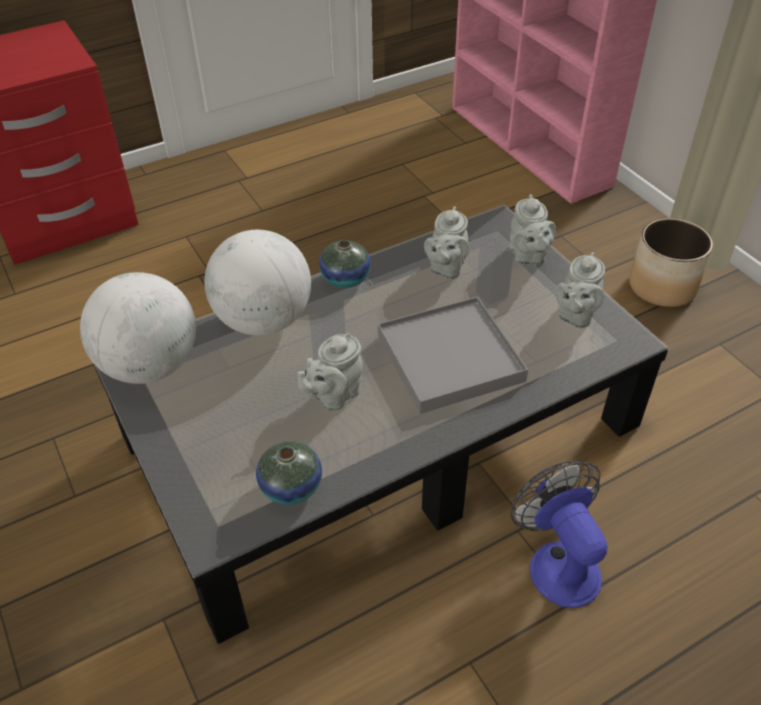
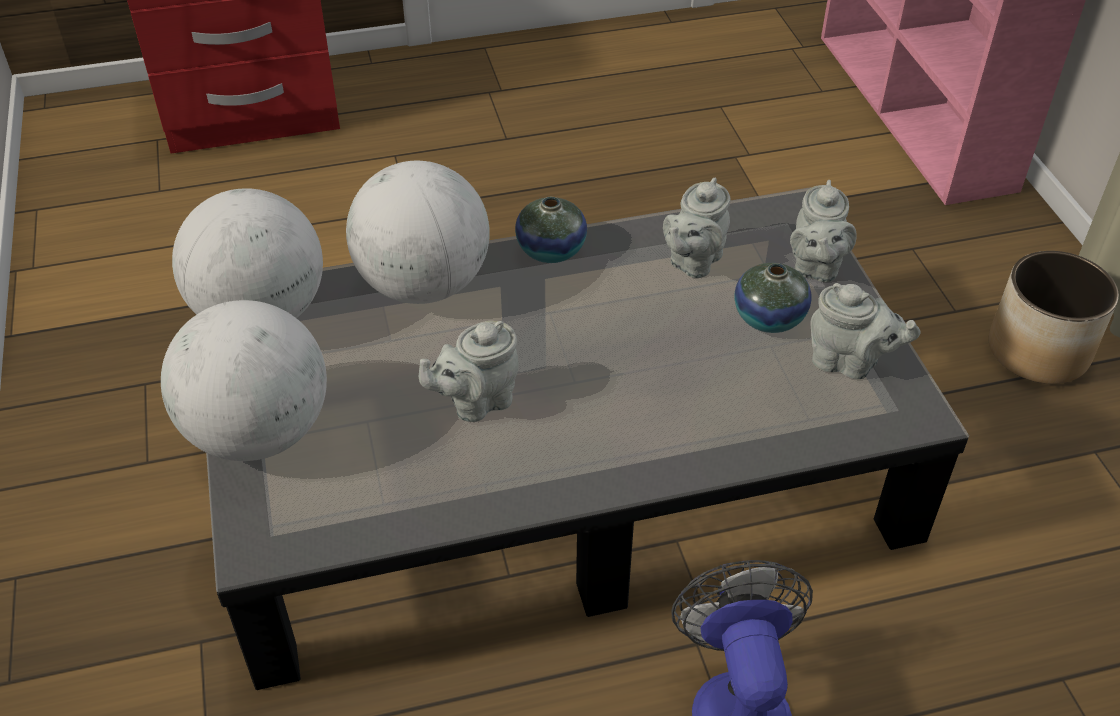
camera: 15 degrees right, 0 degrees up
vase [256,441,322,505] -> vase moved to [735,263,812,333]
grey tray [378,297,528,414] -> none
grey teapot [555,252,605,328] -> grey teapot turned 105 degrees counterclockwise [810,283,920,379]
none -> globe [161,300,327,461]

